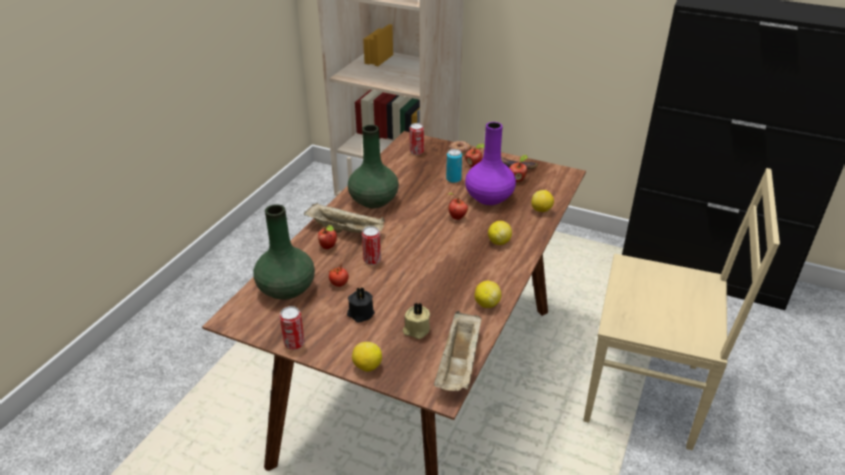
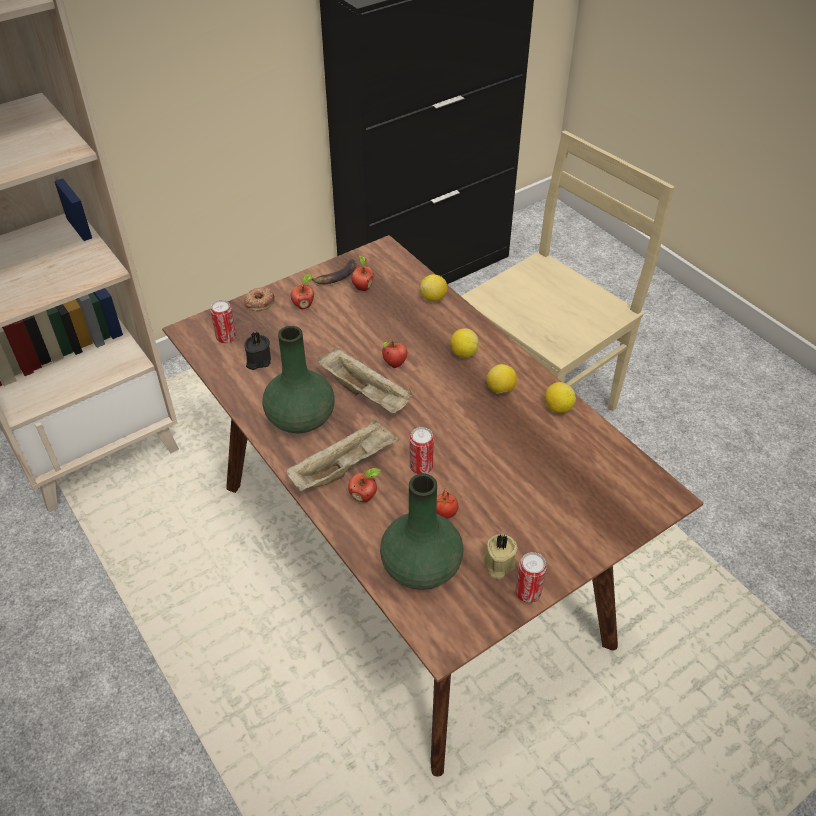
camera: 60 degrees left, 10 degrees up
black candle [347,287,375,323] -> black candle moved to [245,332,271,370]
lemon [352,342,382,372] -> lemon moved to [487,364,517,394]
beige candle [403,302,430,339] -> beige candle moved to [483,534,518,579]
beige tray [434,311,482,391] -> beige tray moved to [318,348,412,414]
can [446,149,462,183] -> none
purple vase [465,122,516,205] -> none

